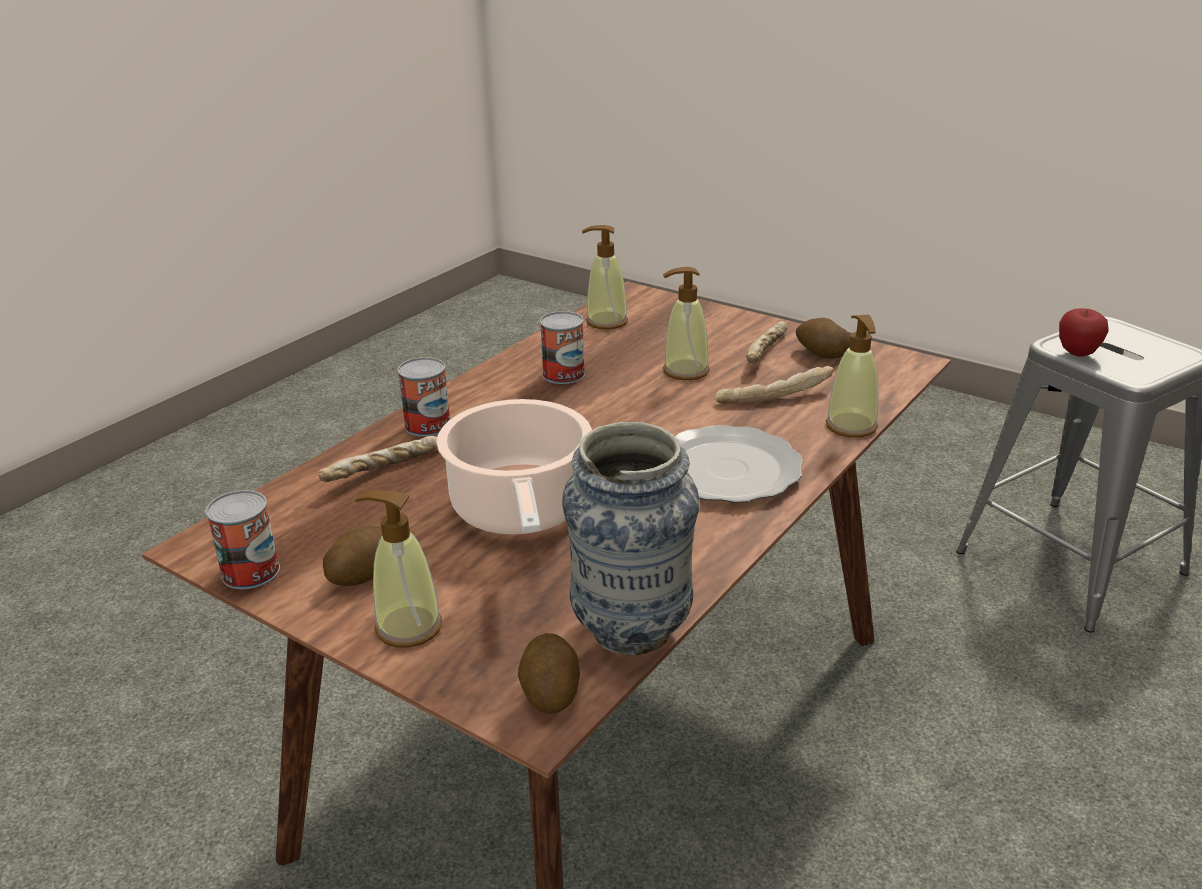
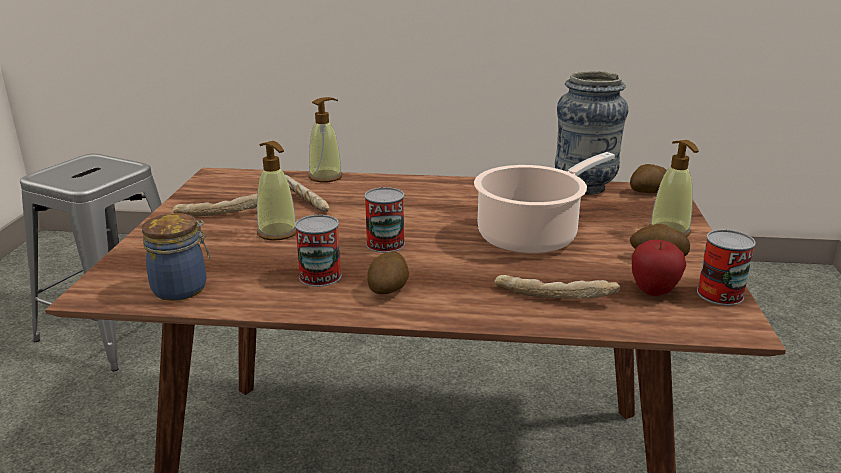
camera: 120 degrees left, 5 degrees down
can [397,357,450,437] -> can moved to [365,187,405,253]
soap dispenser [582,225,628,330] -> jar [142,213,210,301]
plate [675,425,803,503] -> none
potato [796,318,850,359] -> potato moved to [367,252,409,294]
apple [1059,309,1109,357] -> apple moved to [632,239,686,296]

